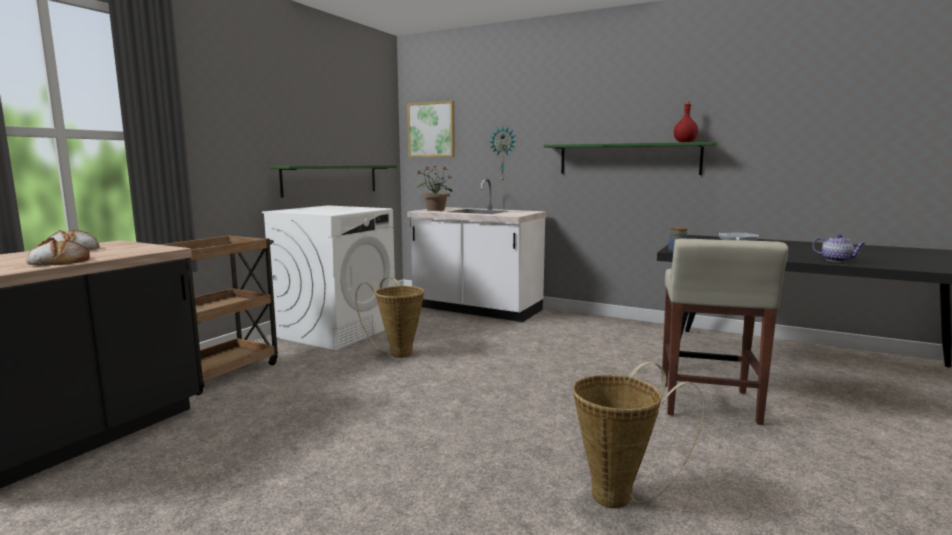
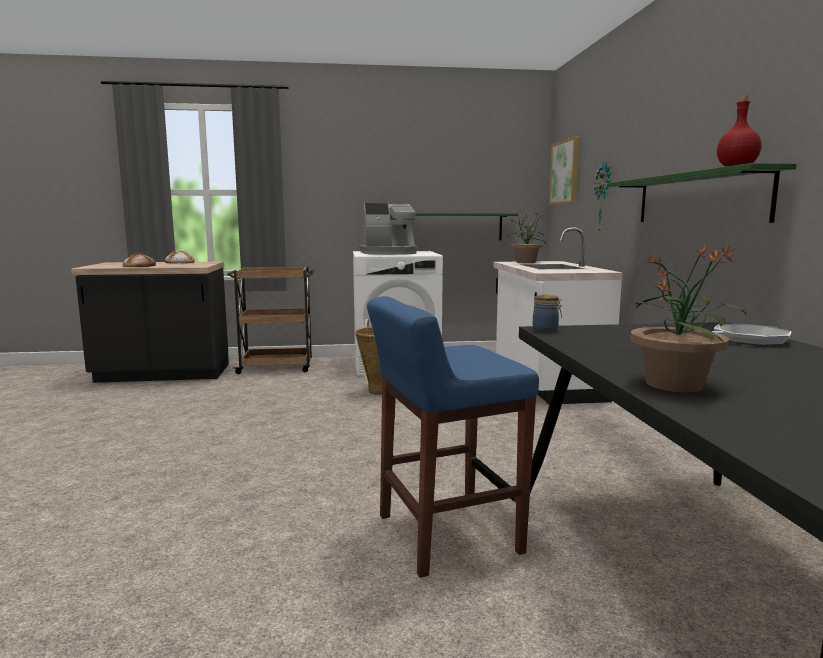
camera: 55 degrees right, 0 degrees up
basket [573,362,705,508] -> none
beige stool [662,238,788,425] -> blue stool [367,296,539,578]
teapot [812,234,866,262] -> potted plant [630,244,746,392]
none -> coffee machine [359,203,418,255]

